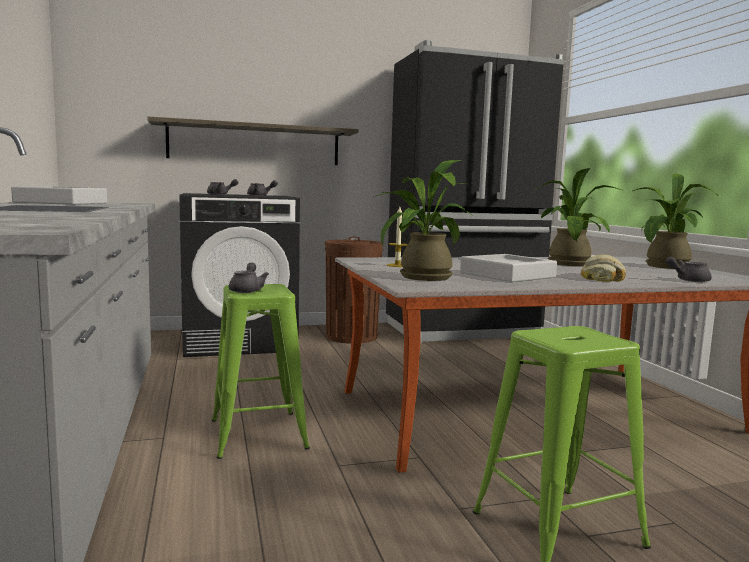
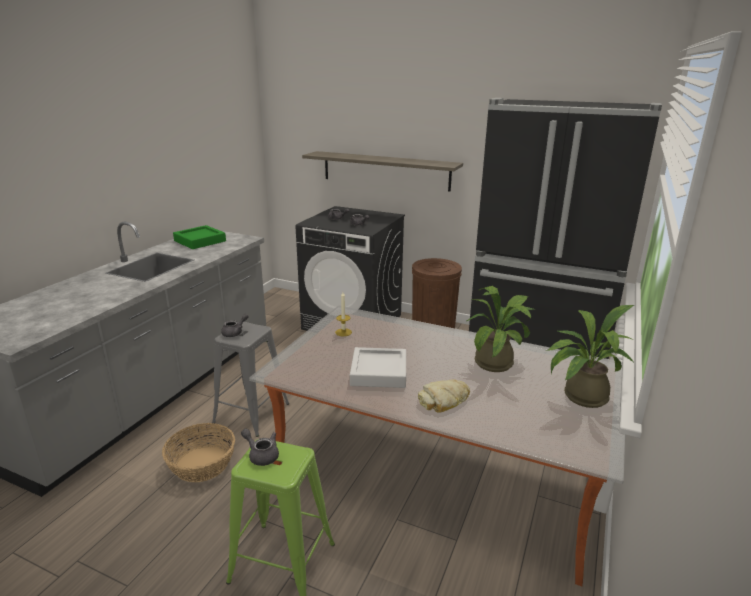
camera: 40 degrees right, 15 degrees up
grey tray [11,186,107,205] -> green tray [173,225,226,249]
green stool [212,284,310,459] -> grey stool [212,322,289,437]
potted plant [373,160,473,281] -> none
grey teapot [665,257,712,282] -> grey teapot moved to [241,428,279,466]
none -> basket [162,423,235,482]

